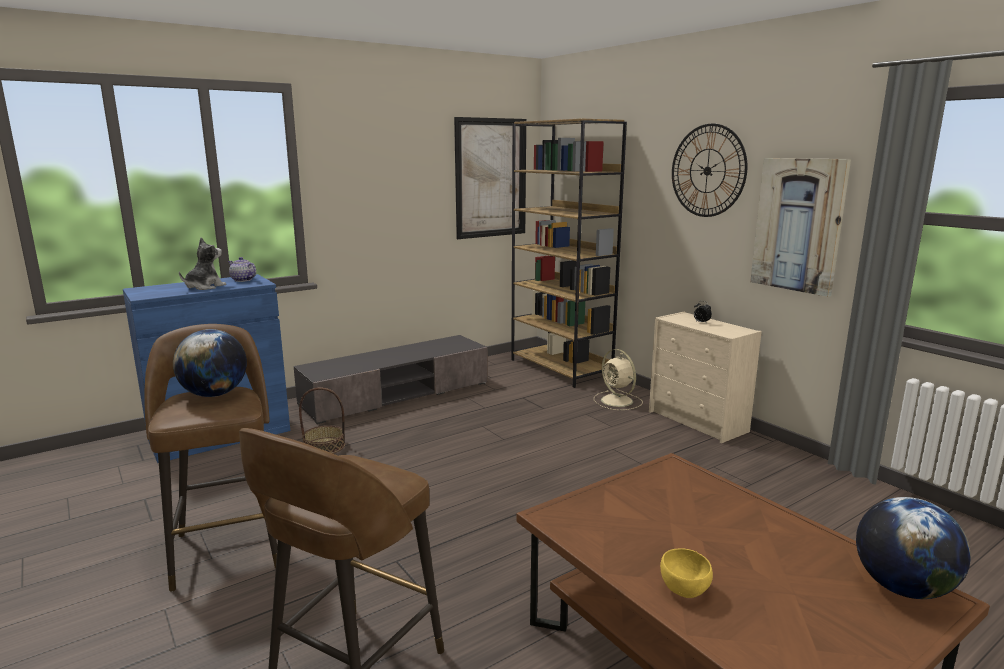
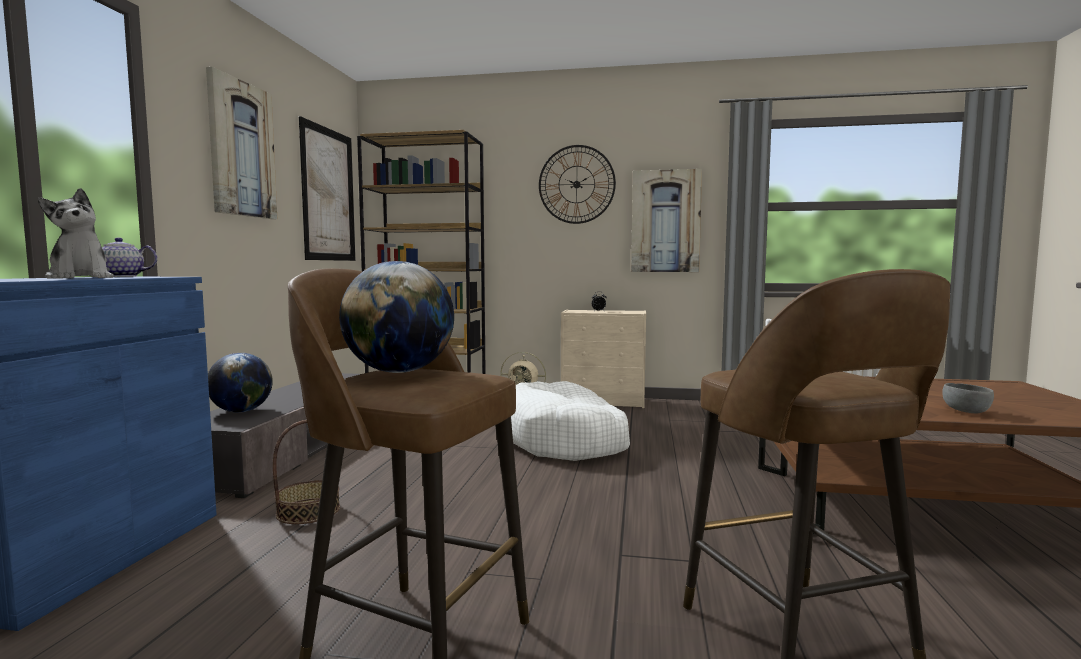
camera: 45 degrees left, 10 degrees down
plush toy [179,238,226,290] -> plush toy turned 150 degrees clockwise [38,188,114,279]
yellow bowl [660,548,713,598] -> grey bowl [942,383,994,414]
globe [856,497,971,599] -> globe moved to [208,353,273,413]
none -> picture [206,67,277,219]
none -> white dog bed [511,381,630,461]

